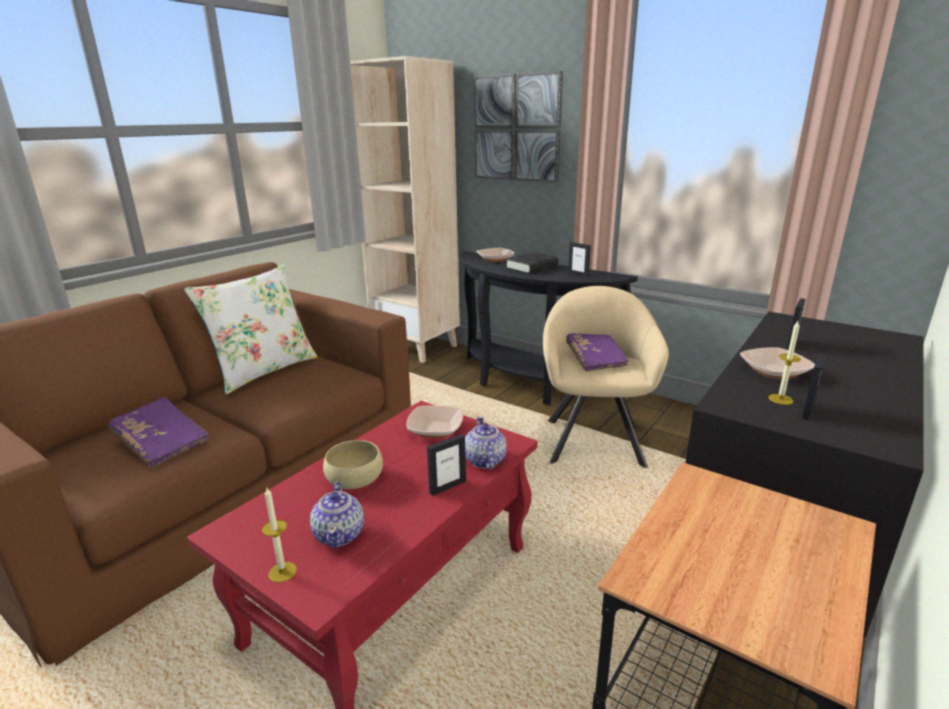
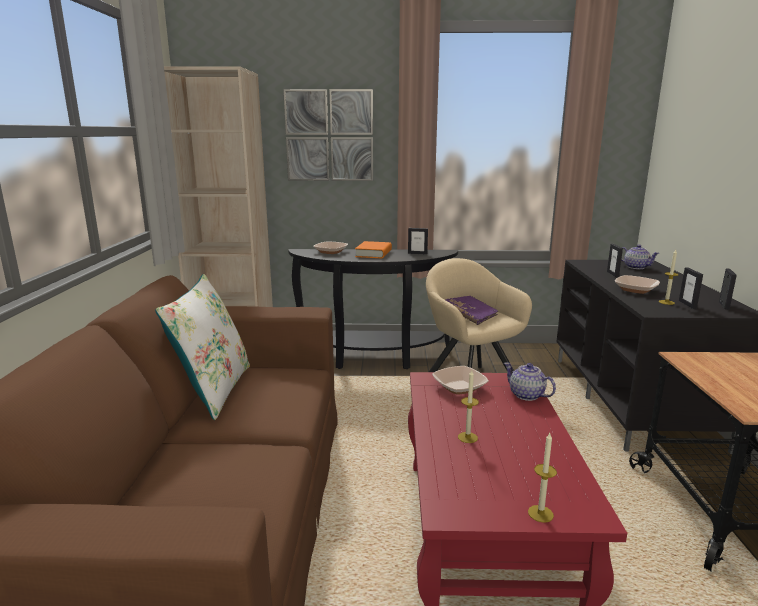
camera: 35 degrees left, 5 degrees down
purple book [108,397,209,468] -> none
teapot [310,482,364,549] -> teapot moved to [621,245,660,269]
beige bowl [323,440,383,489] -> candle [458,370,479,443]
picture frame [427,434,466,496] -> picture frame moved to [719,268,737,310]
black book [506,252,558,274] -> orange book [355,241,392,258]

